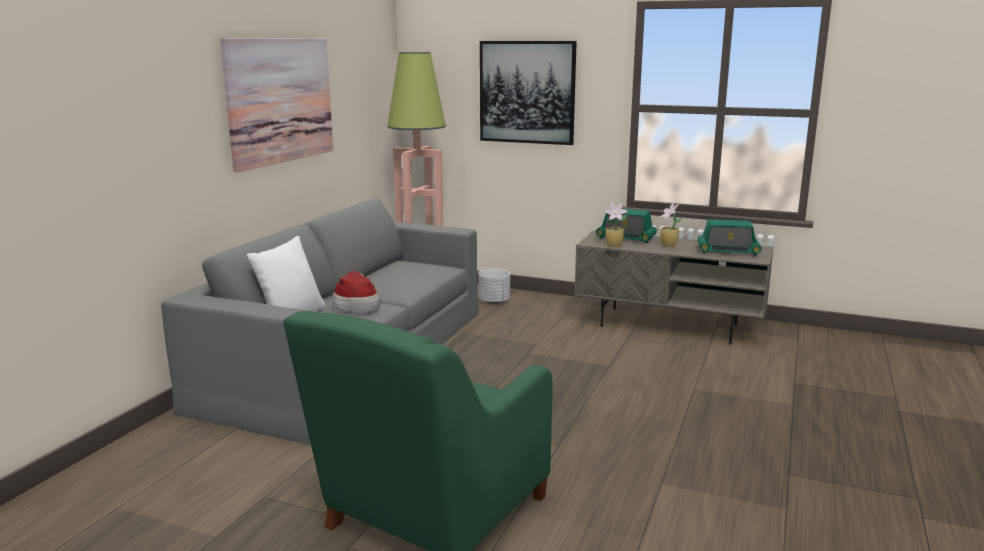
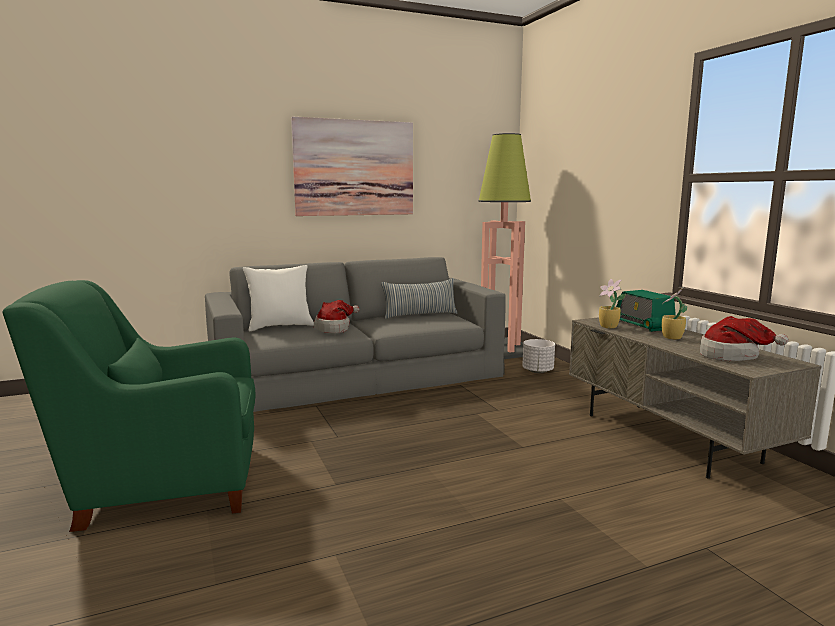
camera: 45 degrees right, 5 degrees down
picture [480,41,577,145] -> none
radio [697,219,762,256] -> hat [700,316,789,361]
none -> pillow [381,278,457,319]

